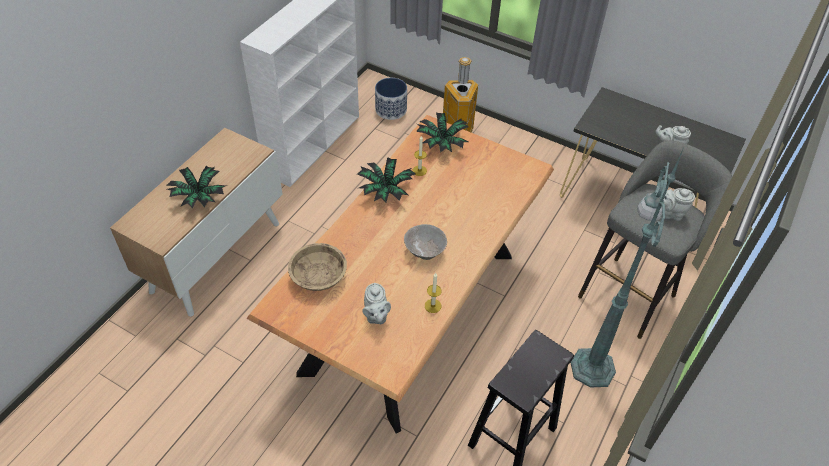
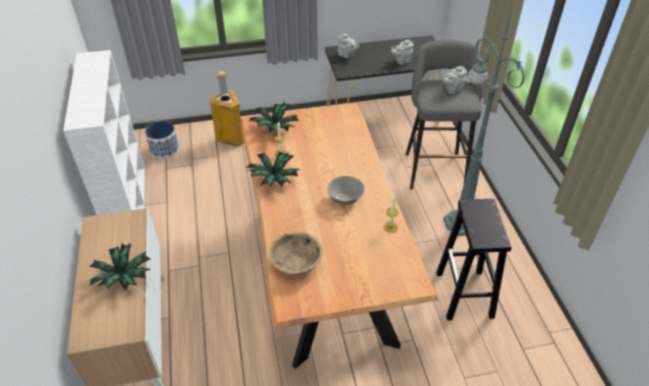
camera: 40 degrees left, 5 degrees down
grey teapot [362,283,391,324] -> grey teapot moved to [338,33,359,59]

